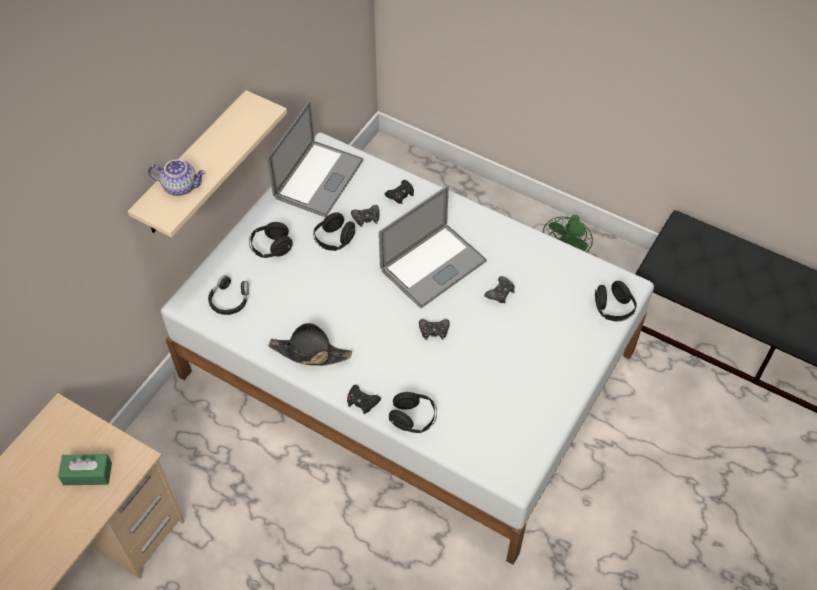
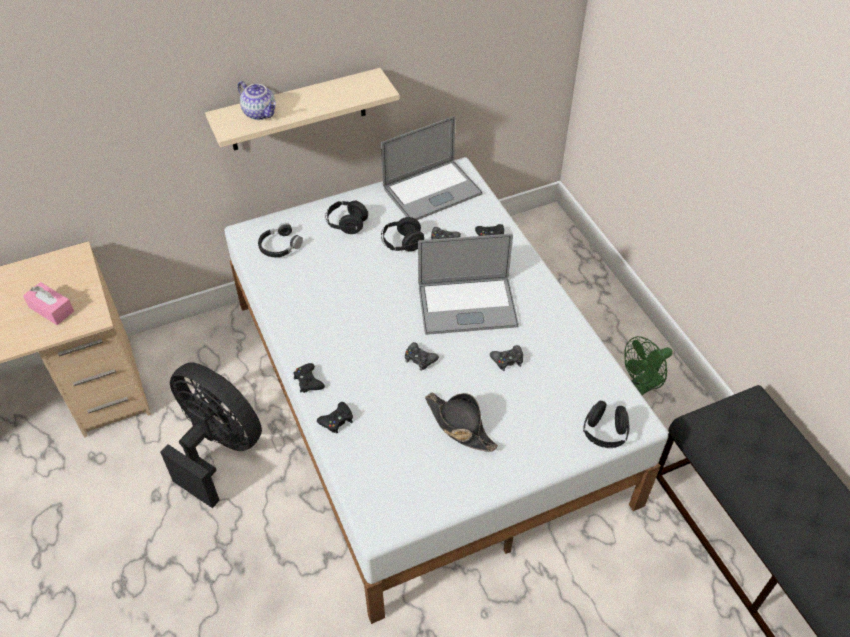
camera: 35 degrees right, 5 degrees down
green tissue box [58,454,112,485] -> pink tissue box [23,282,74,325]
black hat [269,323,352,366] -> black hat moved to [425,392,498,452]
black headphones [389,392,437,433] -> black game controller [317,402,353,434]
none -> black fan [160,362,262,508]

